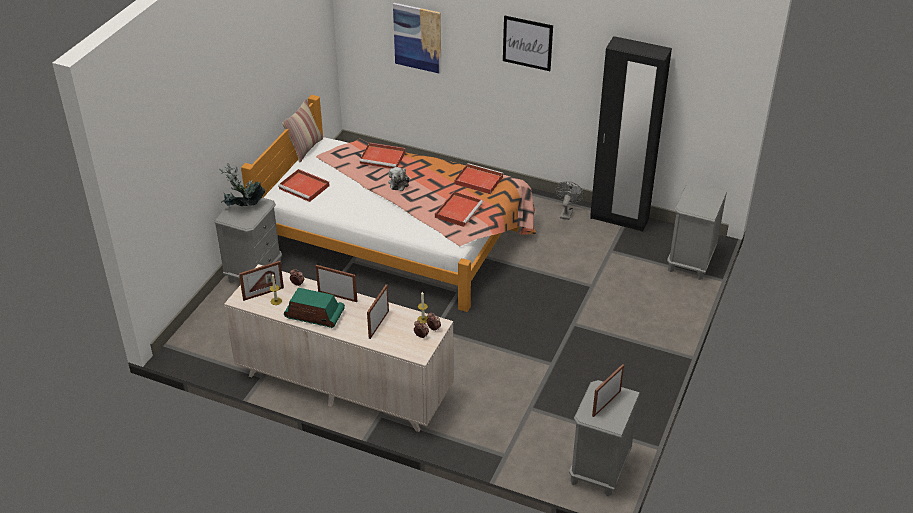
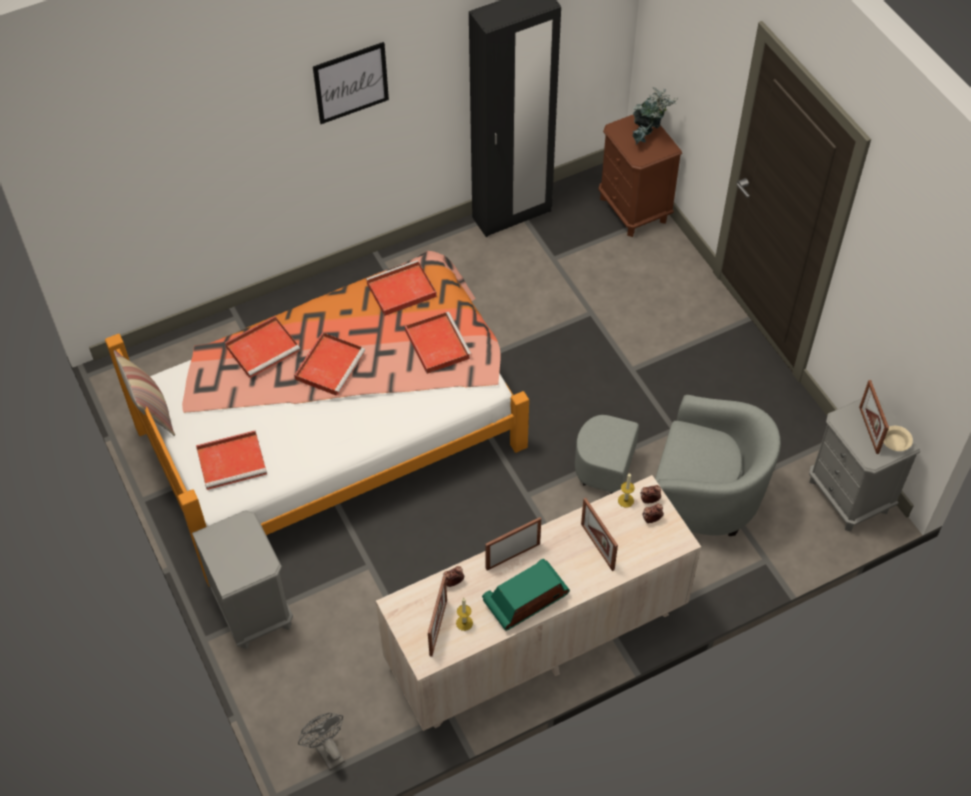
camera: 50 degrees left, 15 degrees up
potted plant [219,163,265,206] -> potted plant moved to [633,87,678,144]
plush toy [388,167,410,191] -> red tray [294,332,365,396]
picture [393,3,441,74] -> none
grey fan [555,181,584,220] -> grey fan moved to [298,713,345,771]
grey nightstand [667,183,727,280] -> brown nightstand [598,115,682,237]
none -> grey armchair [575,395,781,536]
none -> beige bowl [883,426,913,451]

